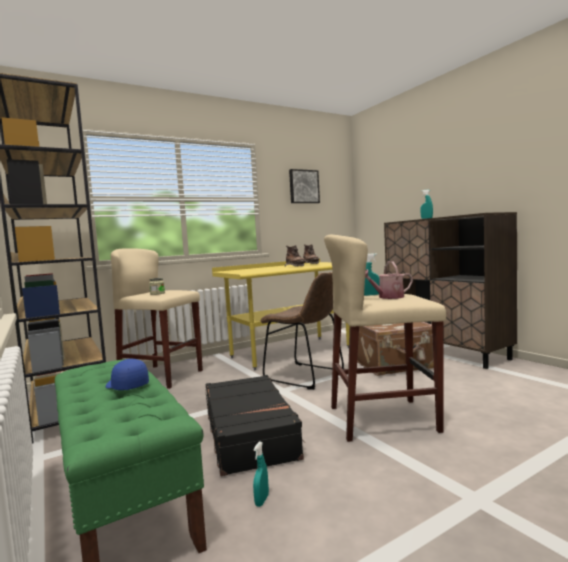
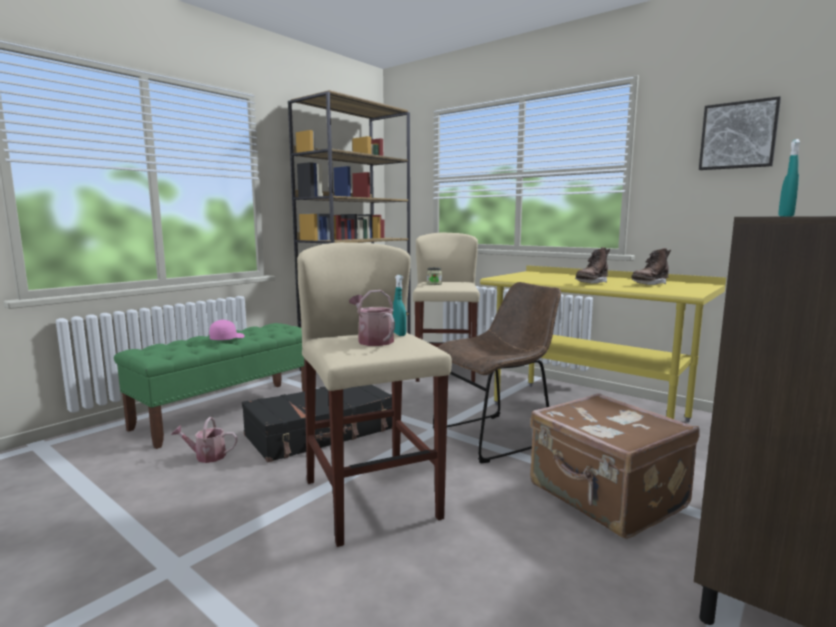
camera: 70 degrees right, 5 degrees up
blue cap [106,359,149,390] -> pink cap [209,320,245,340]
turquoise spray bottle [253,441,269,507] -> watering can [171,417,237,463]
brown chair [260,272,344,390] -> brown chair turned 135 degrees counterclockwise [432,282,561,463]

